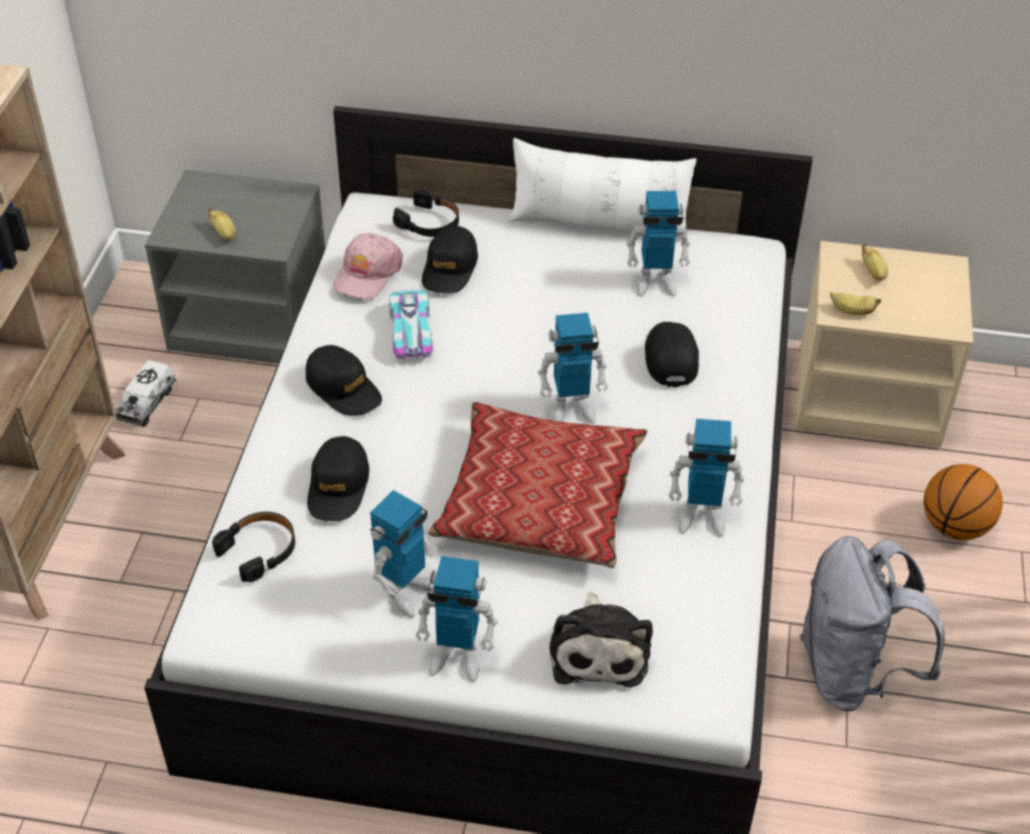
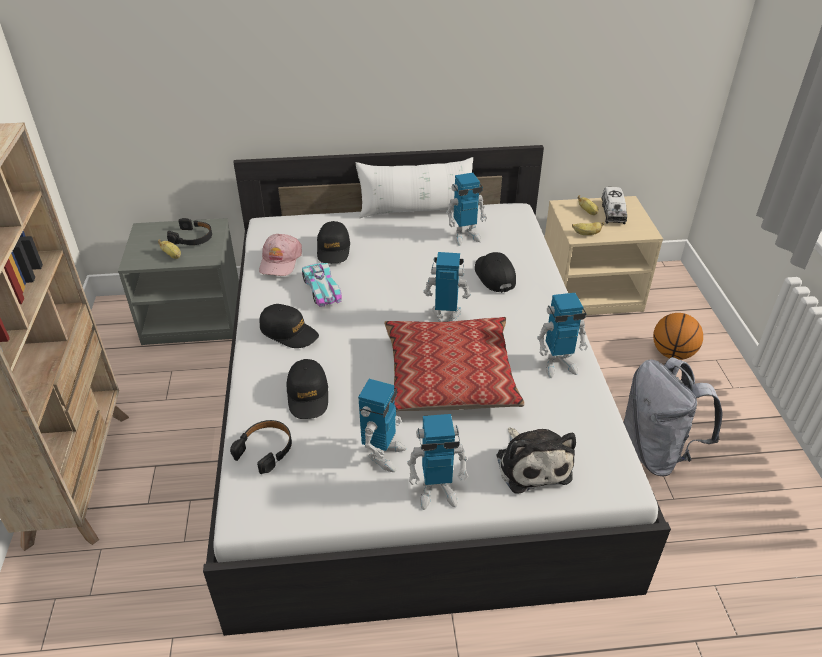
camera: 15 degrees left, 5 degrees down
toy truck [115,360,176,427] -> toy truck moved to [601,187,627,224]
black headphones [393,190,459,237] -> black headphones moved to [167,218,212,245]
toy robot [538,313,608,424] -> toy robot turned 150 degrees counterclockwise [423,252,471,322]

